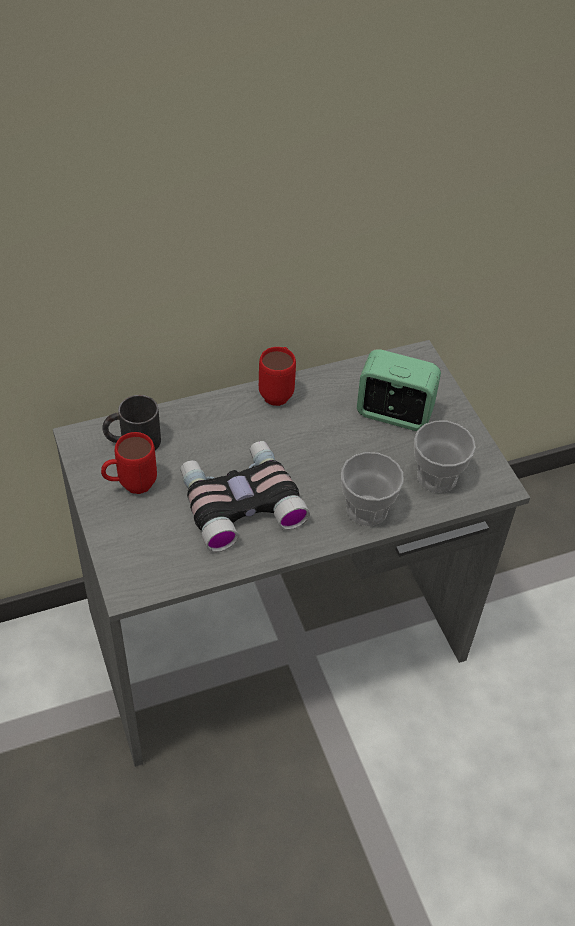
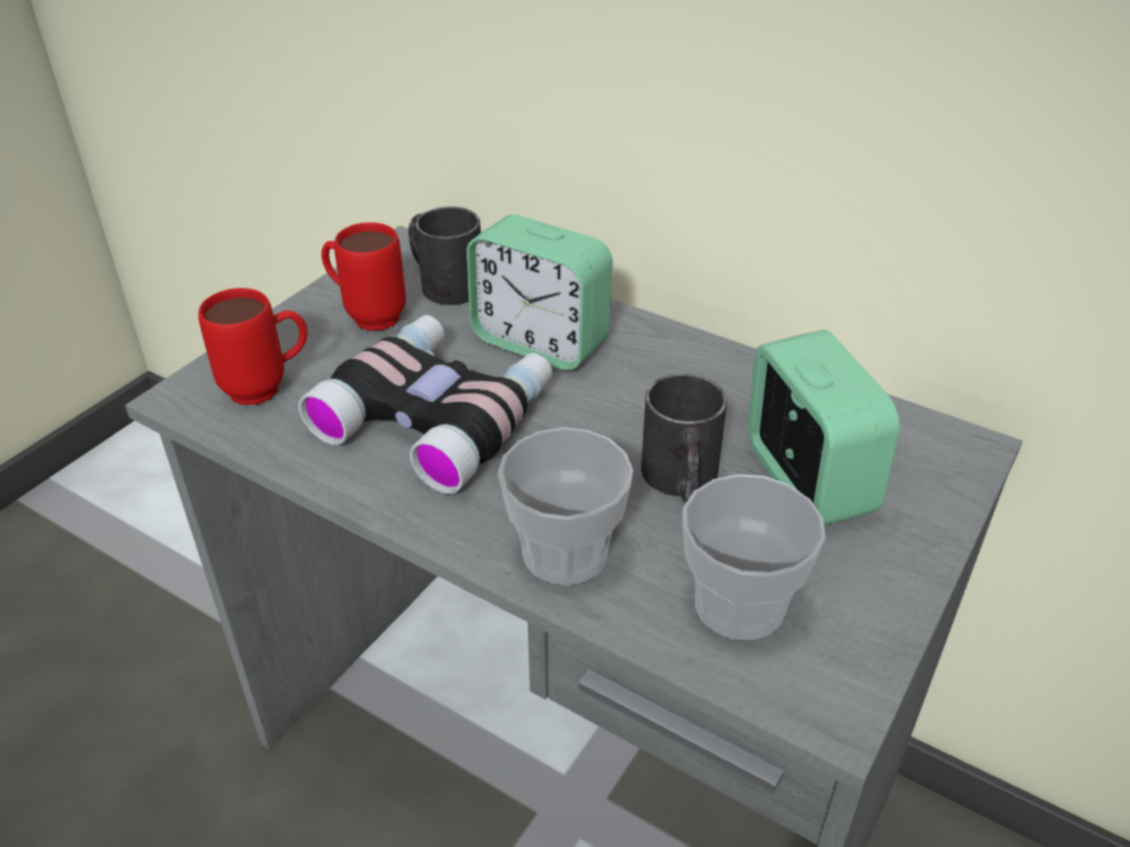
camera: 55 degrees right, 10 degrees down
red mug [259,347,296,406] -> red mug moved to [198,288,308,405]
none -> alarm clock [467,215,613,370]
none -> black mug [641,373,727,502]

